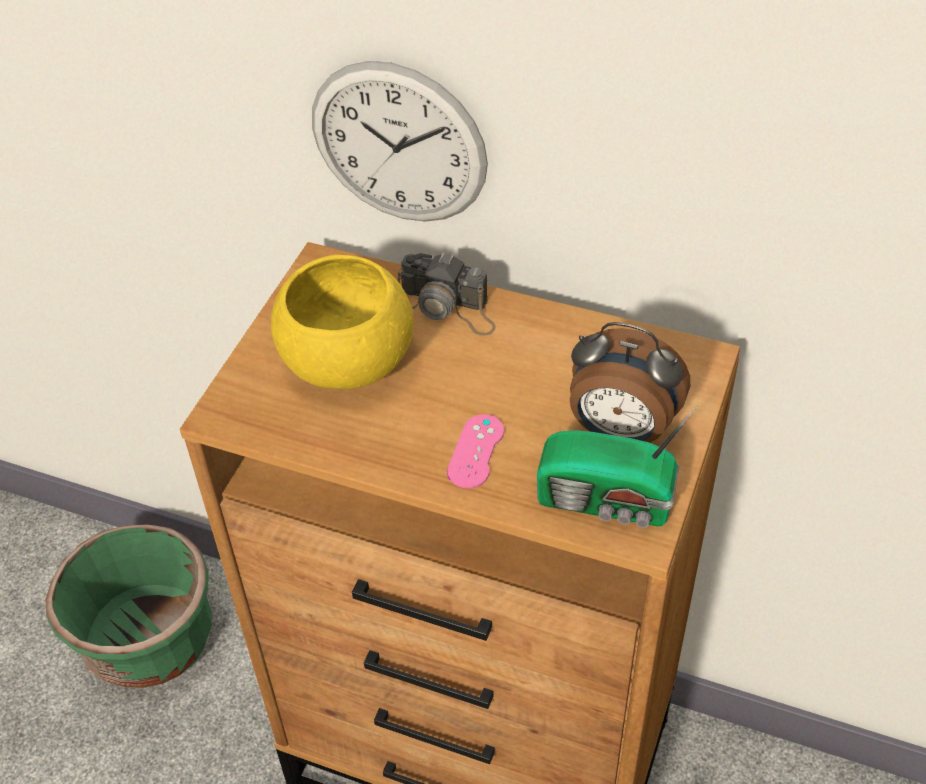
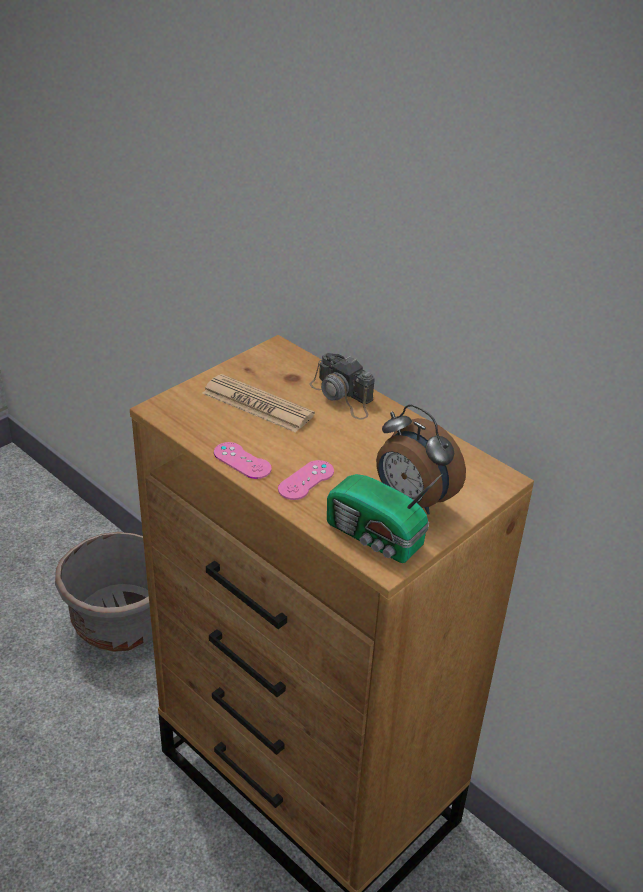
camera: 20 degrees right, 10 degrees down
green planter [45,524,212,688] -> grey planter [55,532,153,652]
yellow bowl [271,255,414,389] -> newspaper [202,374,315,433]
wall clock [312,61,488,222] -> none
none -> pink game controller [214,442,272,479]

